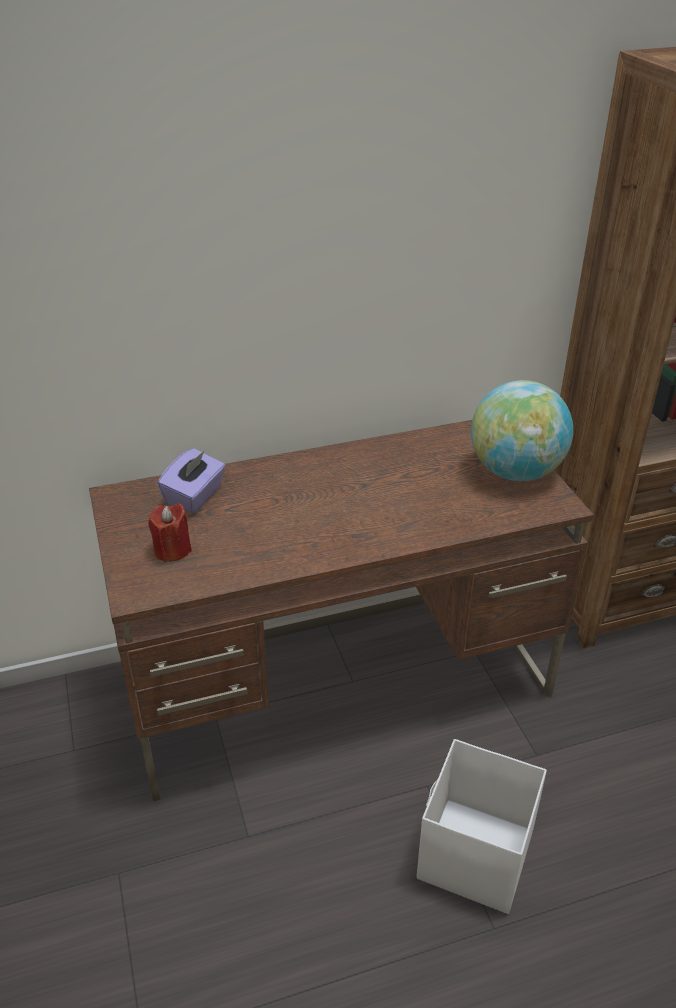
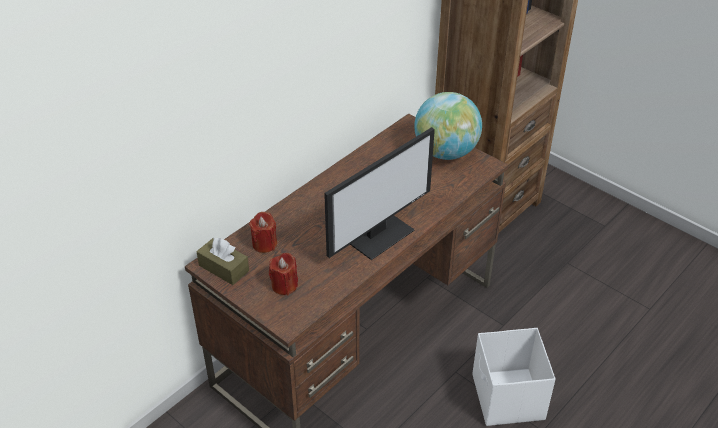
camera: 30 degrees left, 5 degrees up
purple tissue box [158,448,225,513] -> red candle [249,212,277,253]
none -> brown tissue box [196,238,249,285]
none -> monitor [324,127,435,260]

